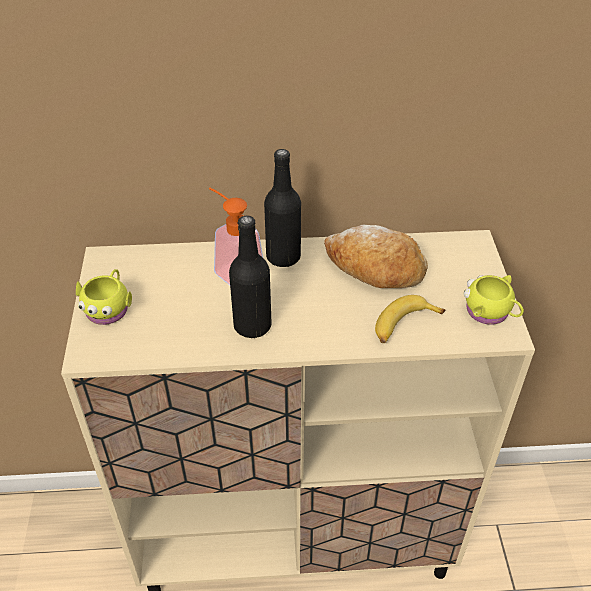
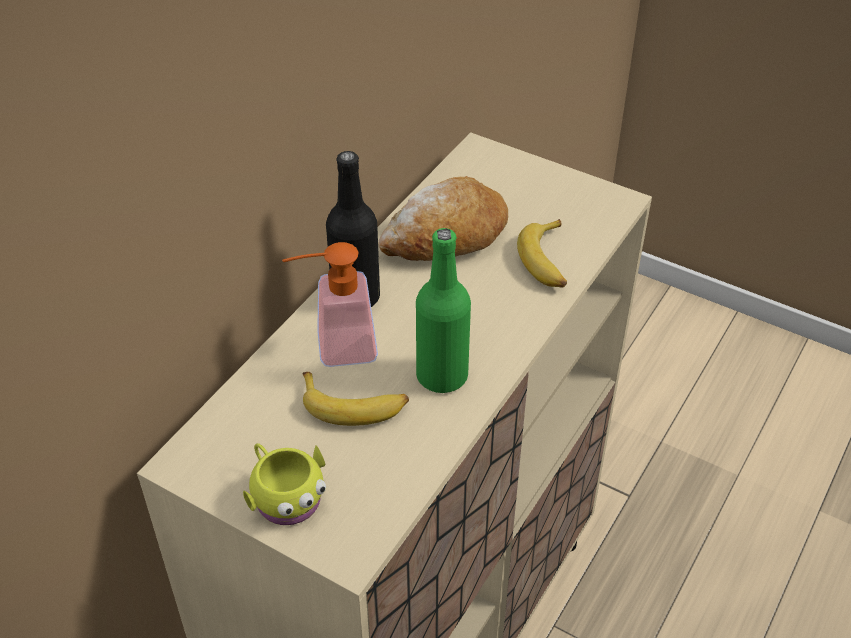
camera: 55 degrees left, 0 degrees up
black bottle [229,216,272,338] -> green bottle [416,228,471,393]
yellow mug [464,275,524,325] -> none
none -> banana [303,372,409,426]

